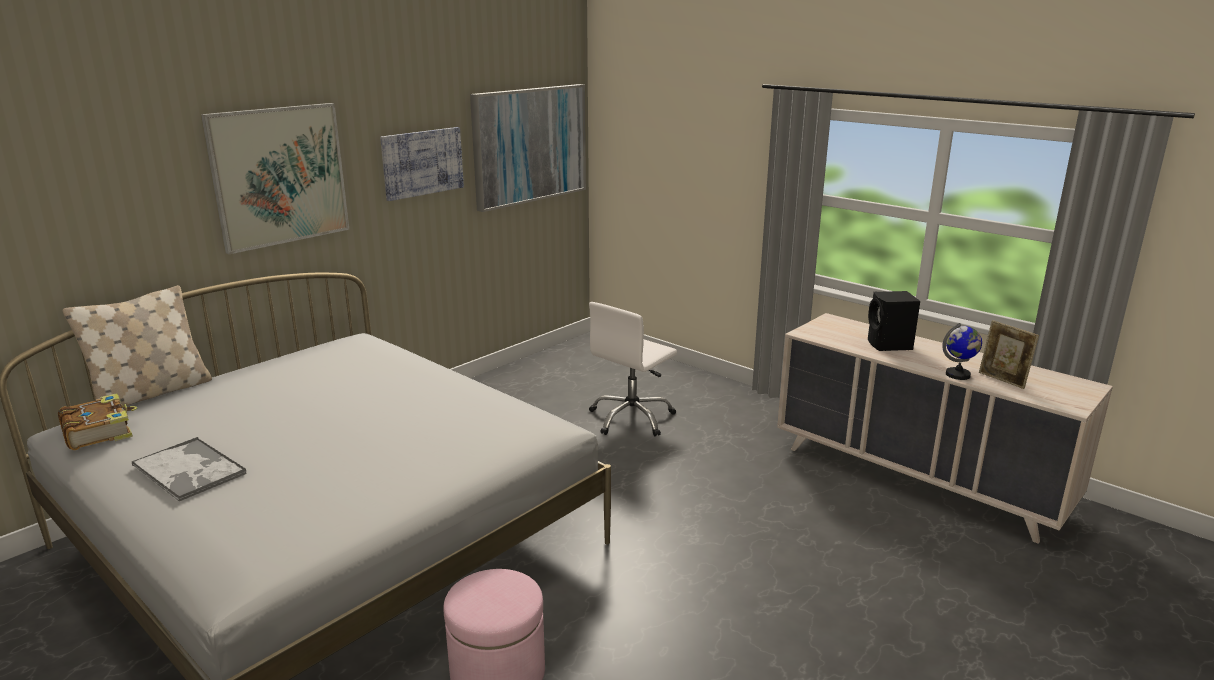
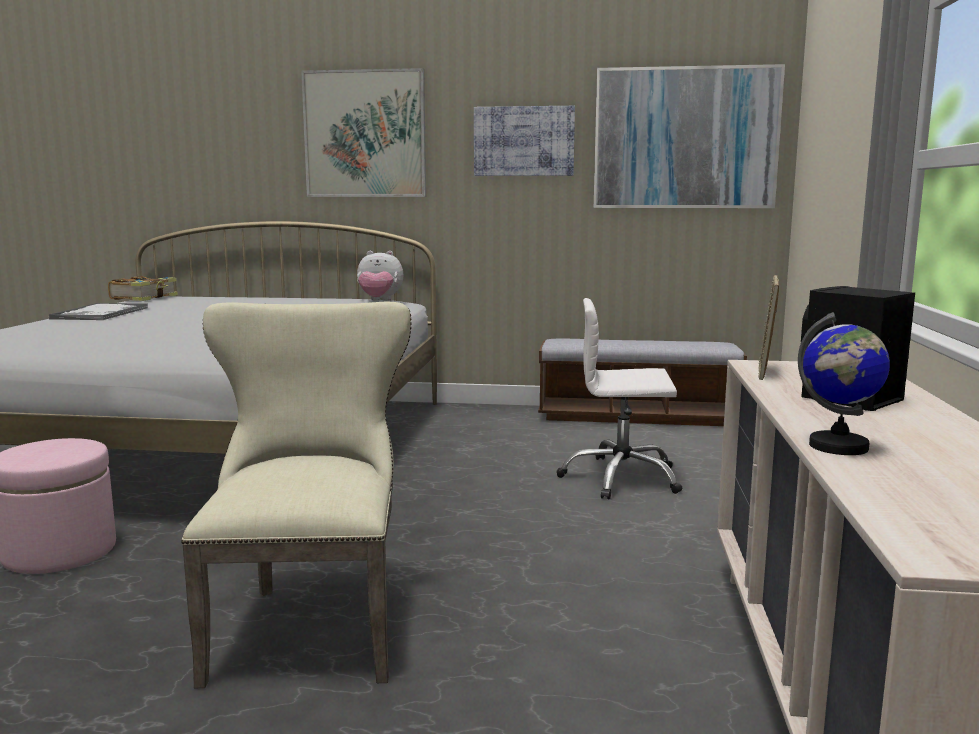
camera: 55 degrees right, 10 degrees down
beige pillow [63,285,212,406] -> none
picture frame [979,320,1039,389] -> picture frame moved to [758,275,779,380]
none -> beige chair [181,302,412,688]
none -> plush toy [357,251,403,301]
none -> bench [538,339,747,426]

